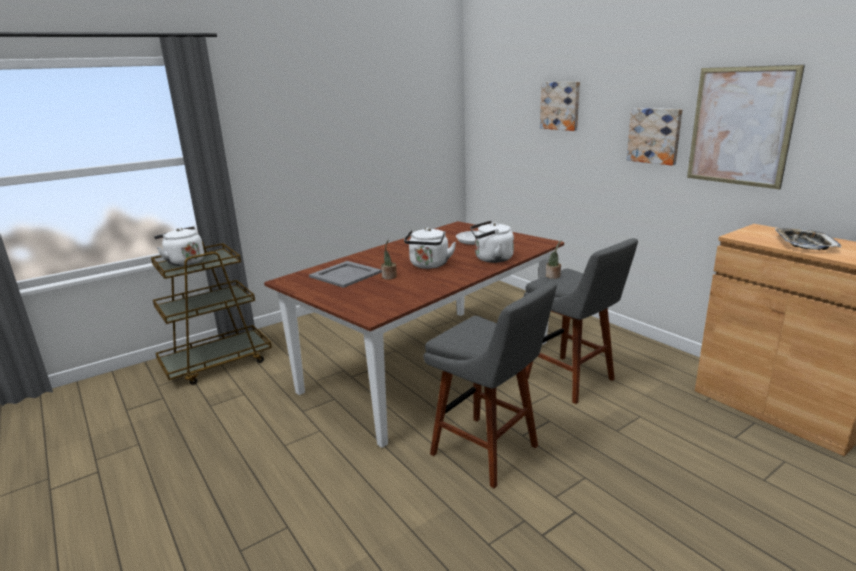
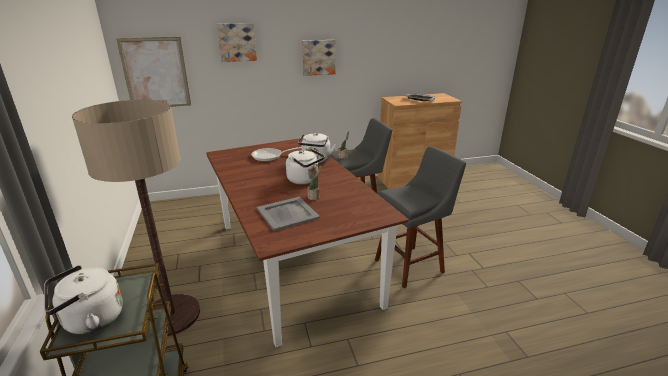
camera: 70 degrees left, 5 degrees up
picture [687,65,805,189] -> picture moved to [116,37,191,107]
none -> floor lamp [72,100,200,336]

